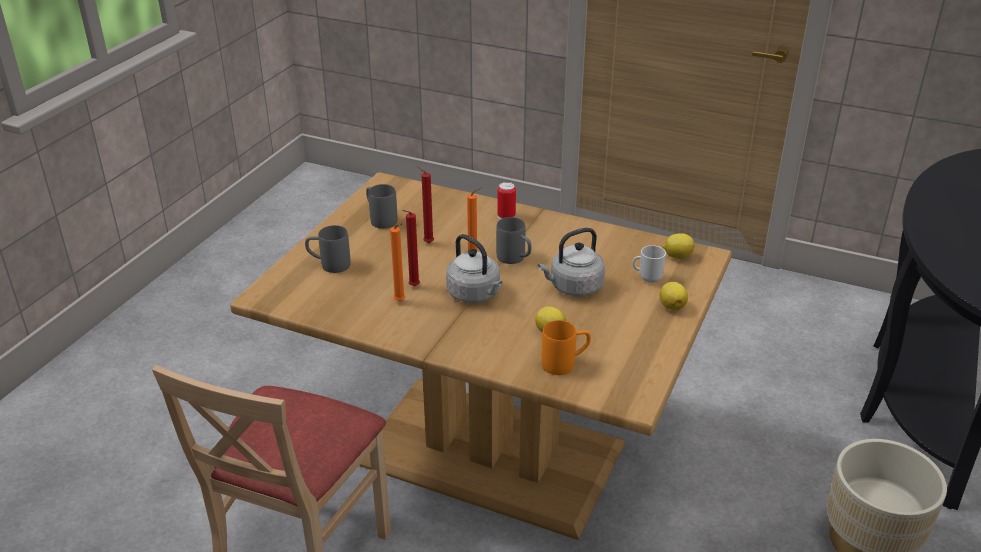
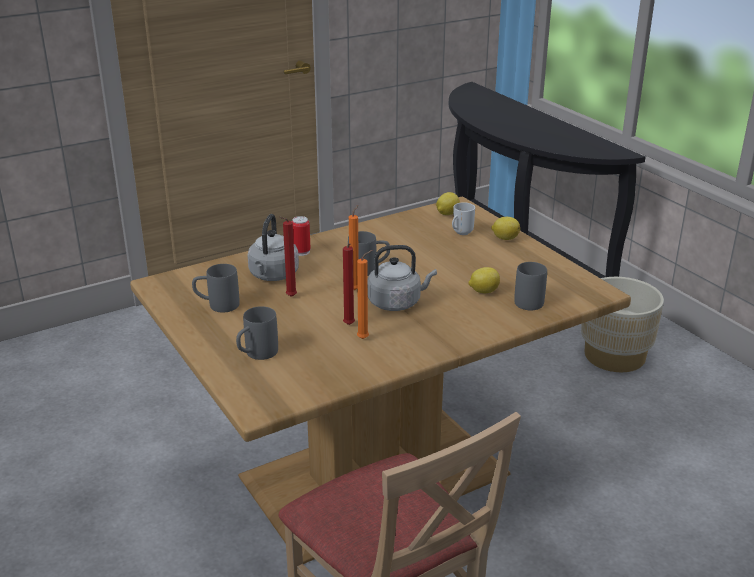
camera: 55 degrees left, 5 degrees down
grey kettle [538,228,605,296] -> grey kettle moved to [248,214,299,281]
orange mug [541,320,591,375] -> grey mug [514,262,547,310]

